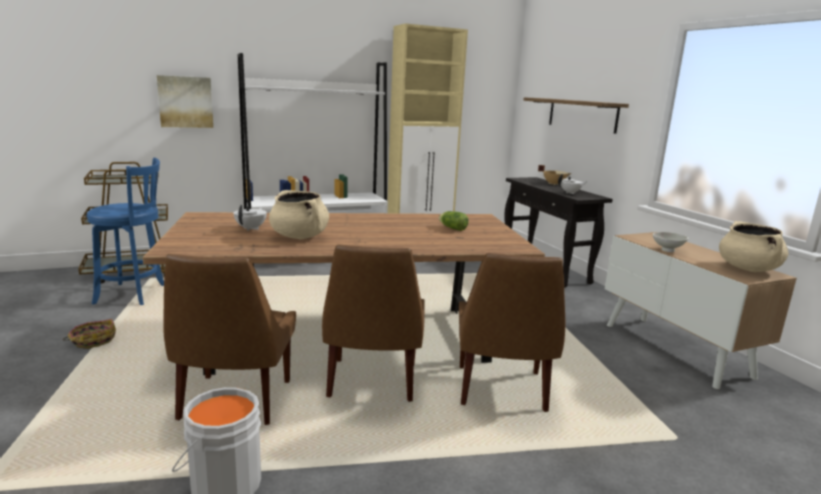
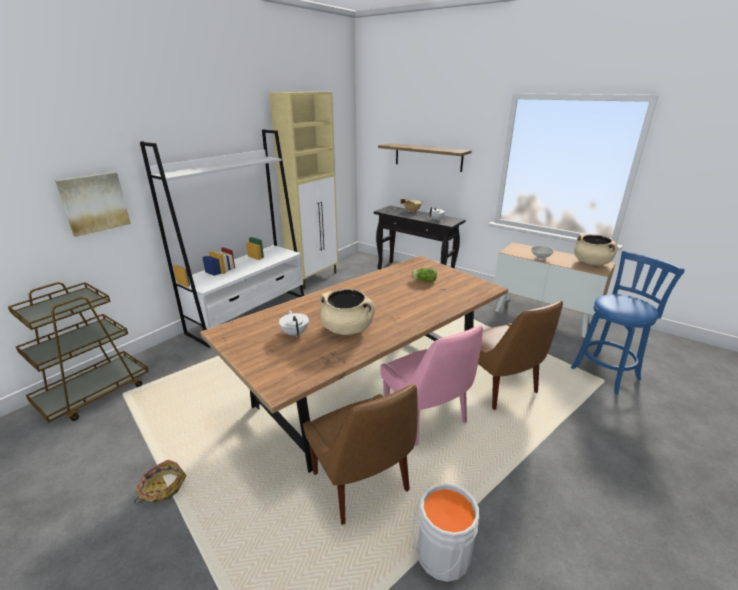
camera: 30 degrees left, 10 degrees up
blue stool [86,158,164,305] -> blue stool moved to [571,251,685,395]
brown chair [322,244,425,402] -> pink chair [380,325,483,446]

